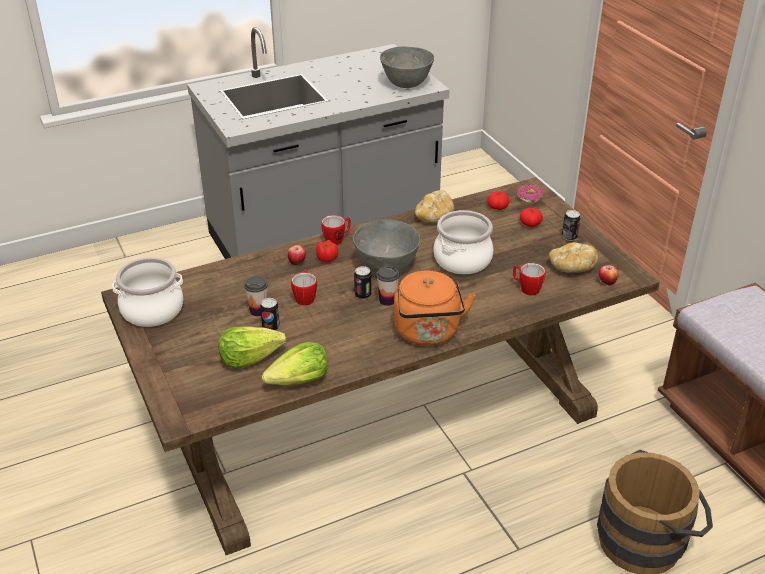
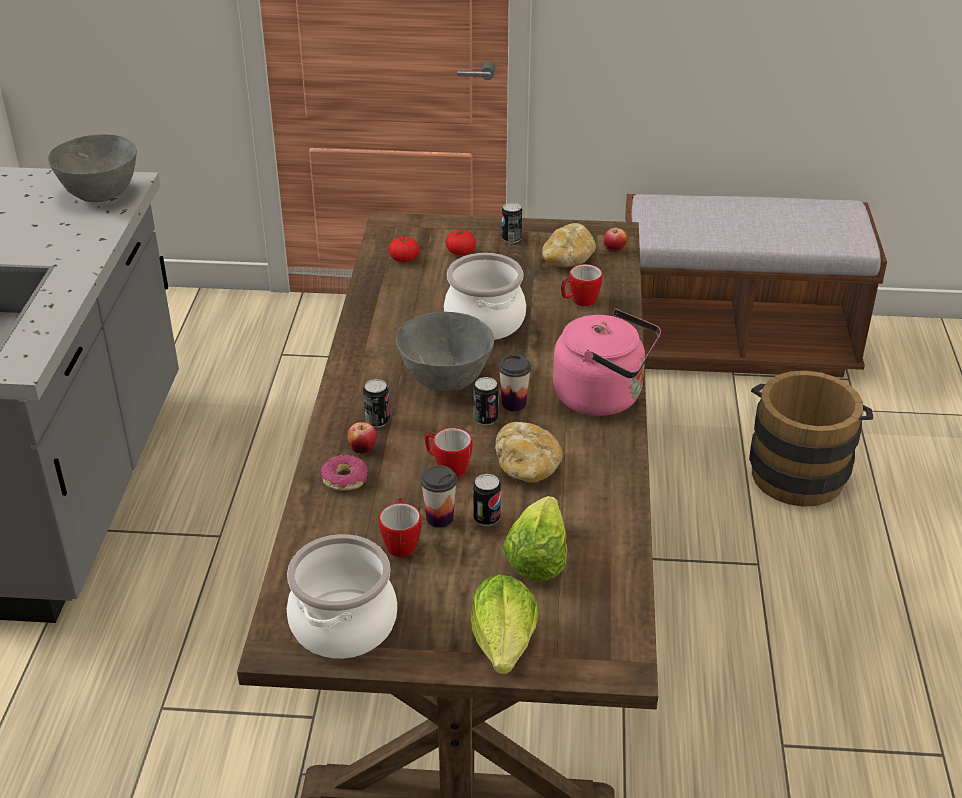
camera: 60 degrees left, 0 degrees up
lettuce [261,342,328,386] -> lettuce moved to [471,574,538,674]
tomato [316,240,338,262] -> can [363,379,390,427]
mug [321,215,351,245] -> mug moved to [379,498,421,557]
orange kettle [394,271,475,346] -> pink kettle [553,309,661,416]
bread [415,190,455,223] -> bread moved to [495,422,563,483]
donut [517,184,544,204] -> donut moved to [321,455,367,491]

